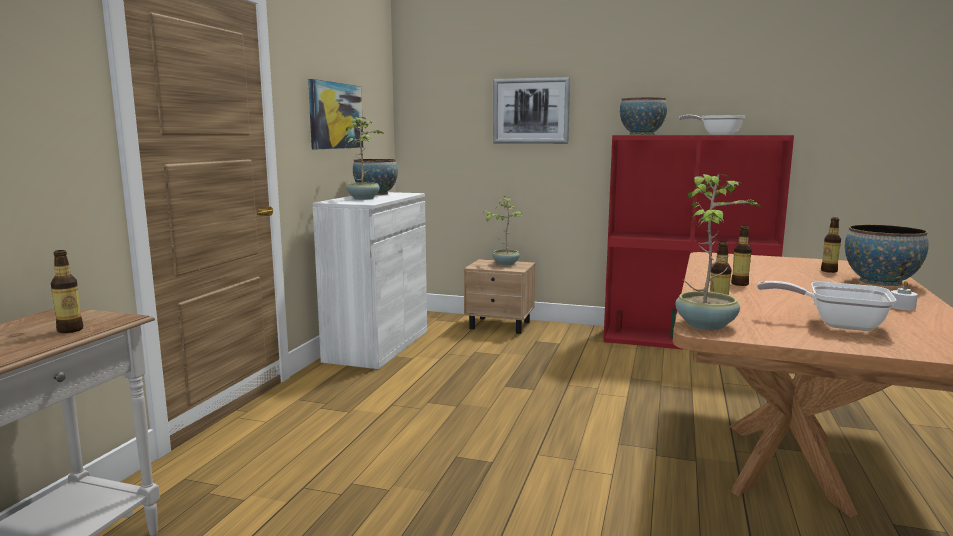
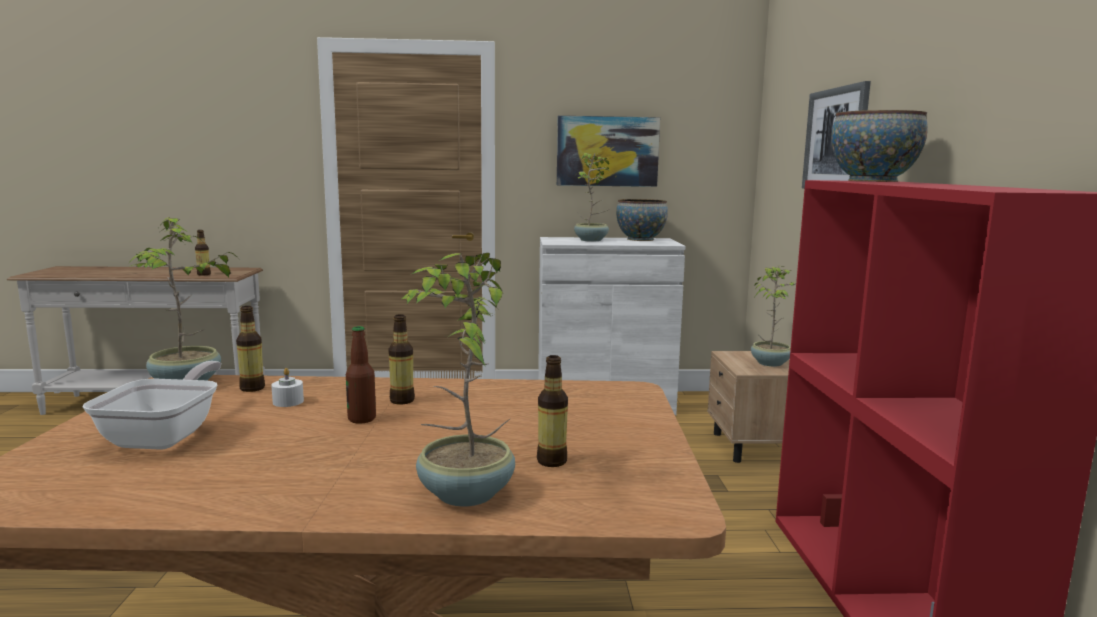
camera: 70 degrees right, 0 degrees up
frying pan [679,115,745,135] -> none
bowl [845,225,929,286] -> potted plant [401,253,515,506]
white candle [891,281,918,310] -> white candle moved to [271,368,304,407]
none -> bottle [346,326,376,424]

